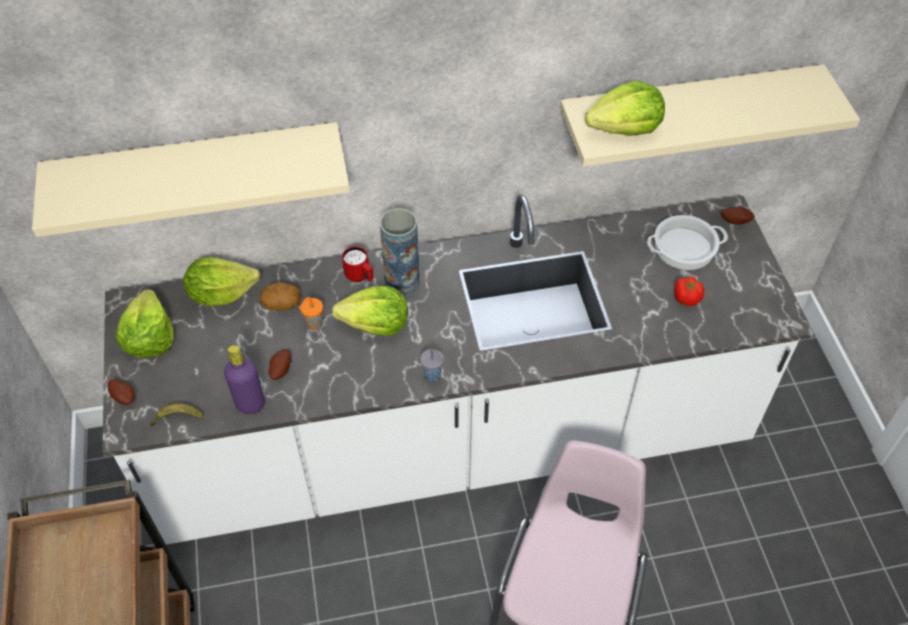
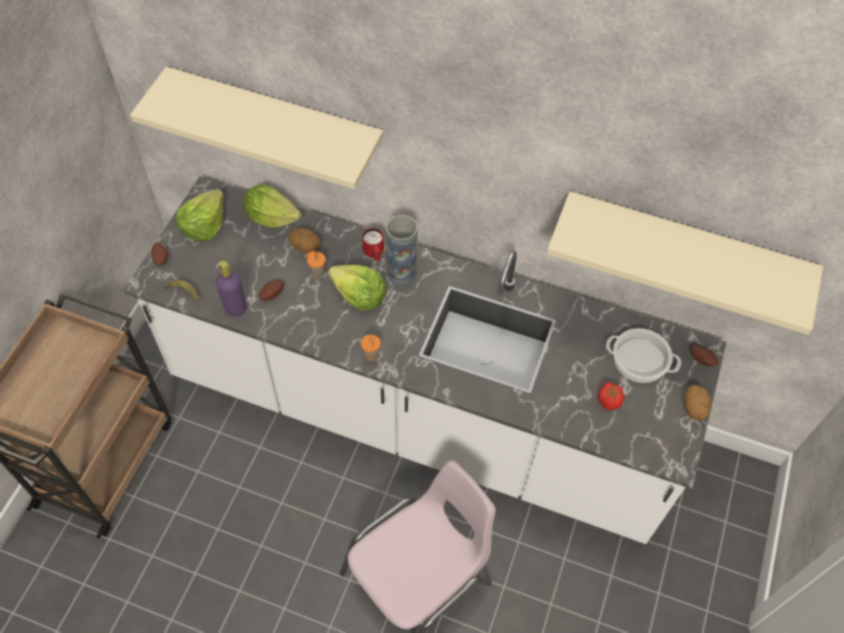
camera: 30 degrees right, 5 degrees up
grey cup [420,349,444,382] -> orange cup [361,335,381,361]
lettuce [585,81,665,136] -> none
none -> potato [684,385,712,420]

